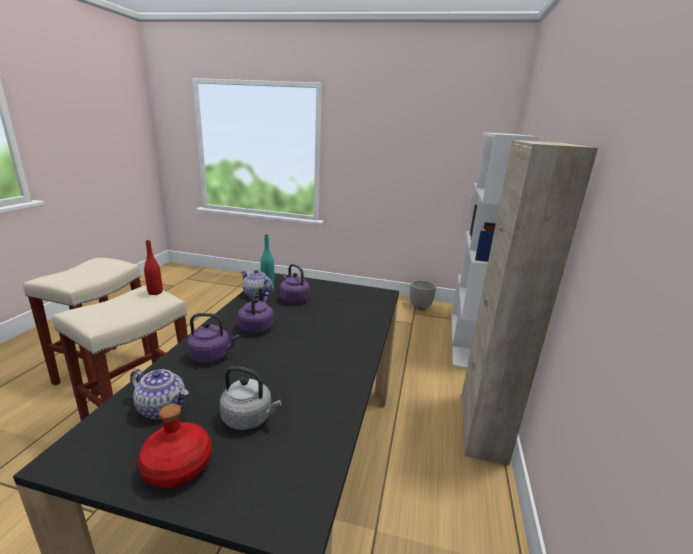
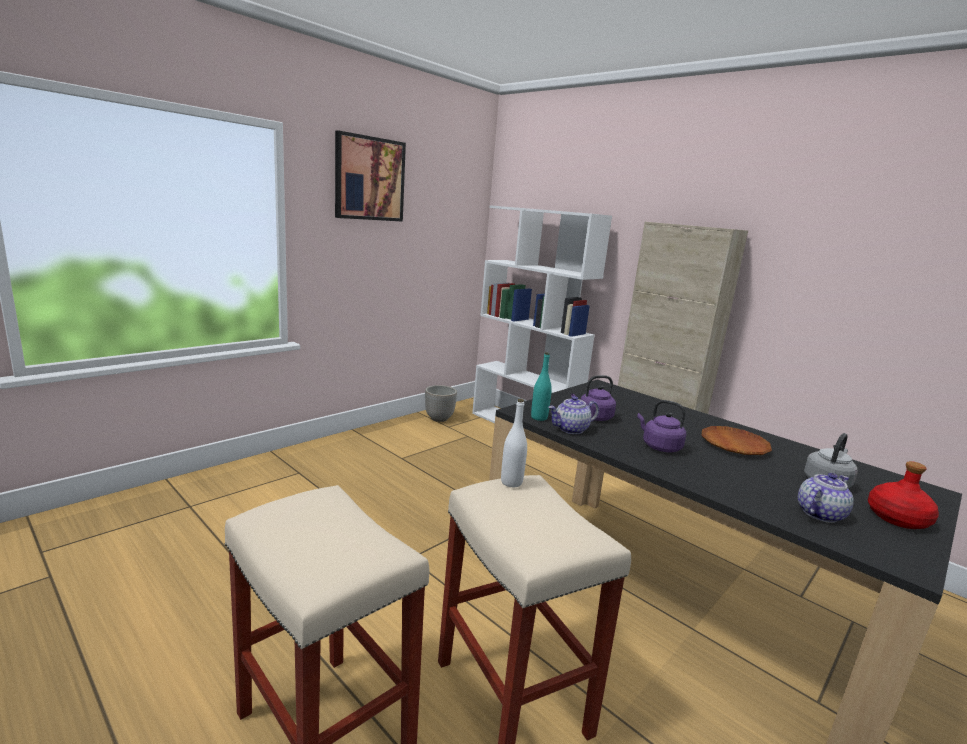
camera: 60 degrees left, 5 degrees down
red bottle [144,240,163,295] -> white bottle [501,399,527,487]
purple kettle [187,313,239,363] -> none
none -> picture [335,130,406,222]
none -> brown plate [702,426,772,455]

